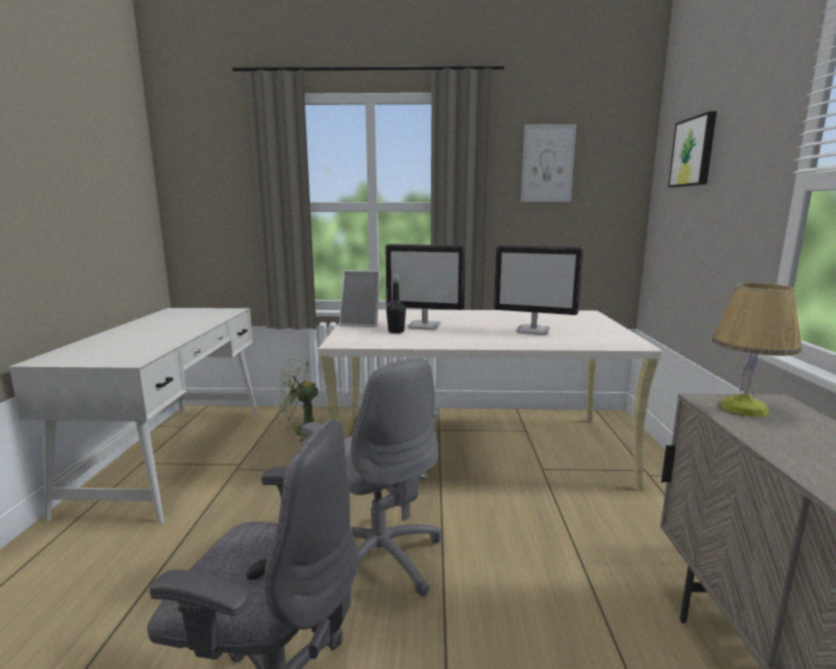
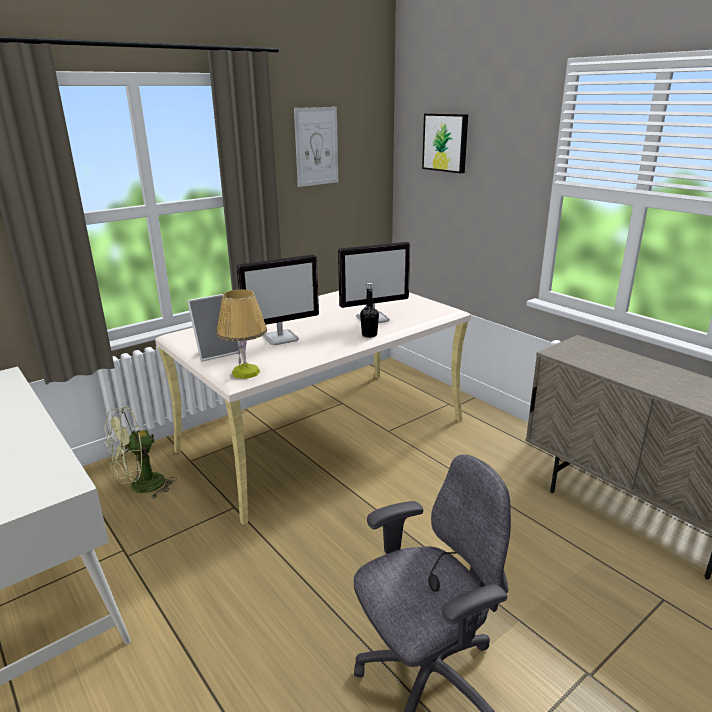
camera: 40 degrees left, 10 degrees up
grey office chair [301,357,441,596] -> none
black bottle [386,275,406,333] -> black bottle moved to [360,283,379,338]
table lamp [712,283,802,417] -> table lamp moved to [217,289,267,379]

